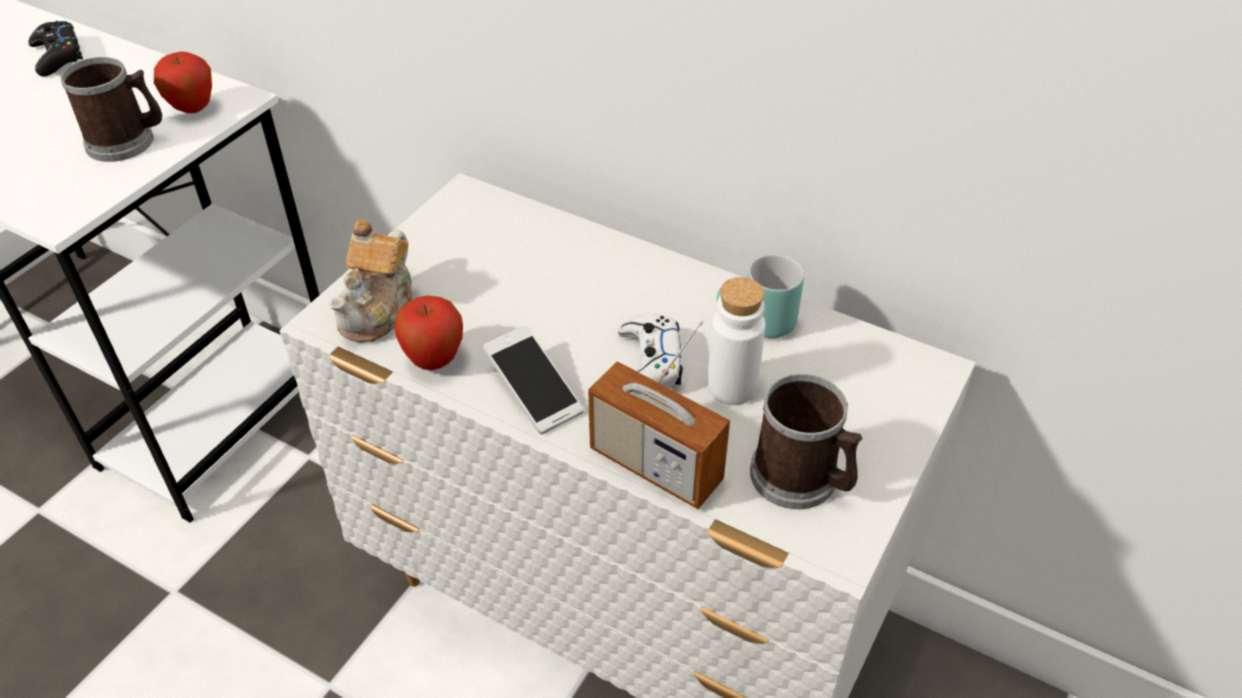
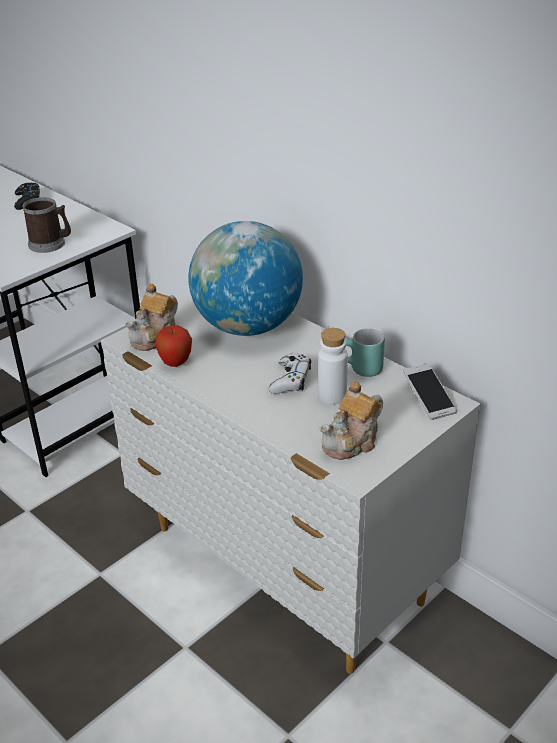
camera: 15 degrees right, 10 degrees down
apple [154,51,212,113] -> none
phone [483,325,584,434] -> phone moved to [403,363,457,420]
radio [588,320,730,509] -> none
mug [750,374,863,509] -> teapot [320,381,383,460]
none -> globe [188,221,303,336]

